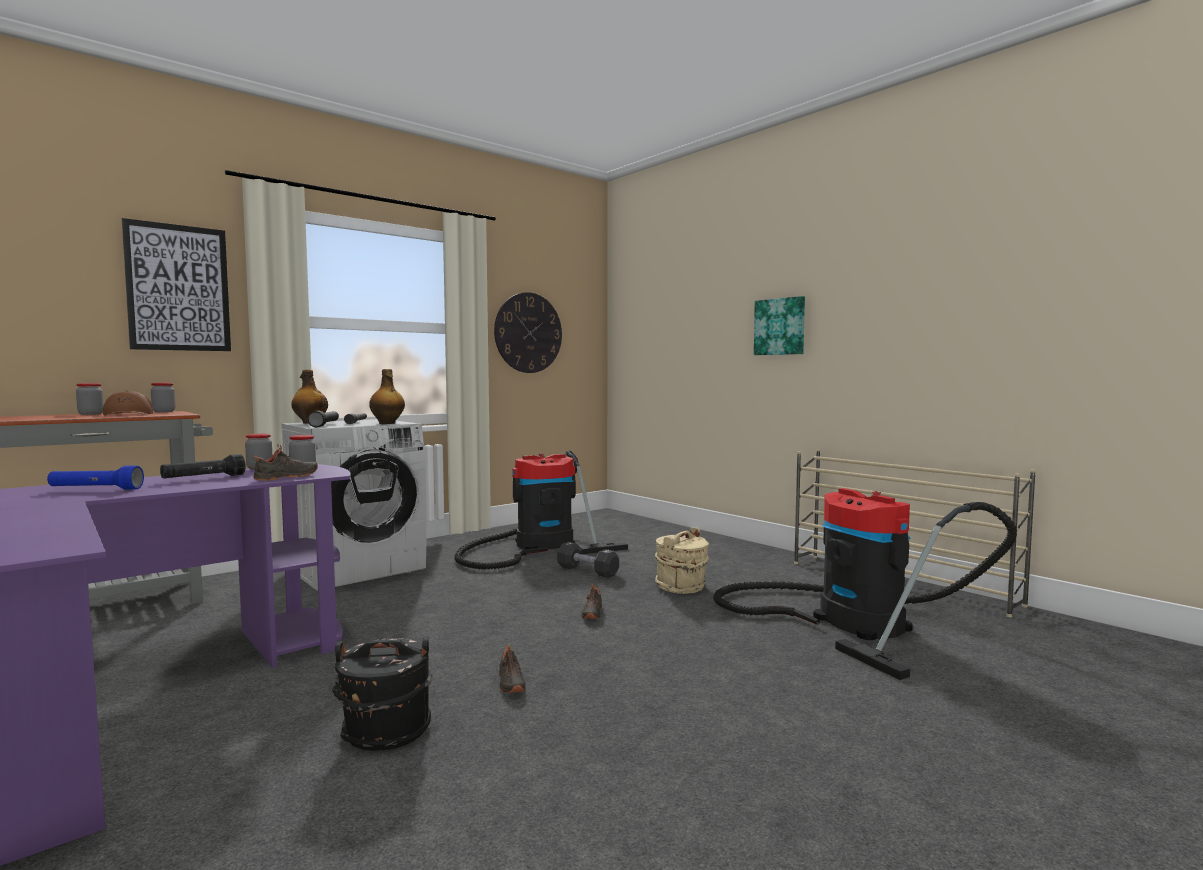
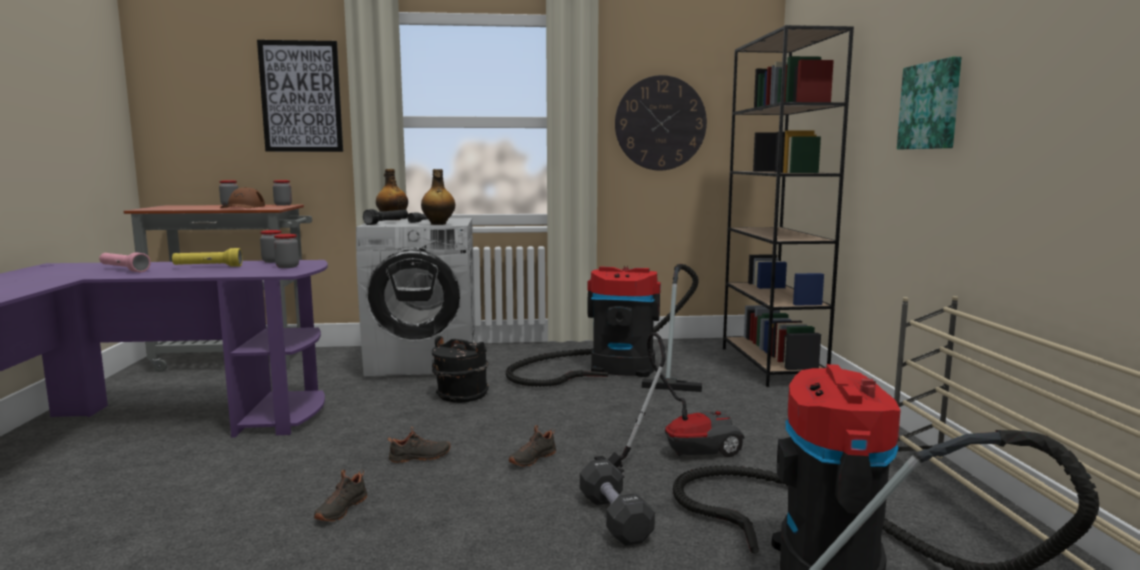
camera: 35 degrees right, 5 degrees up
blue flashlight [47,465,144,490] -> pink flashlight [99,253,151,272]
black flashlight [160,454,246,478] -> yellow flashlight [172,248,243,267]
black shoe [253,444,318,481] -> black shoe moved to [388,427,451,463]
black bucket [332,636,432,751] -> black bucket moved to [432,336,489,403]
black dumbbell [557,542,619,578] -> black dumbbell moved to [580,459,655,546]
beige bucket [655,527,709,594] -> vacuum cleaner [594,332,744,478]
none -> beige bookcase [723,25,854,387]

